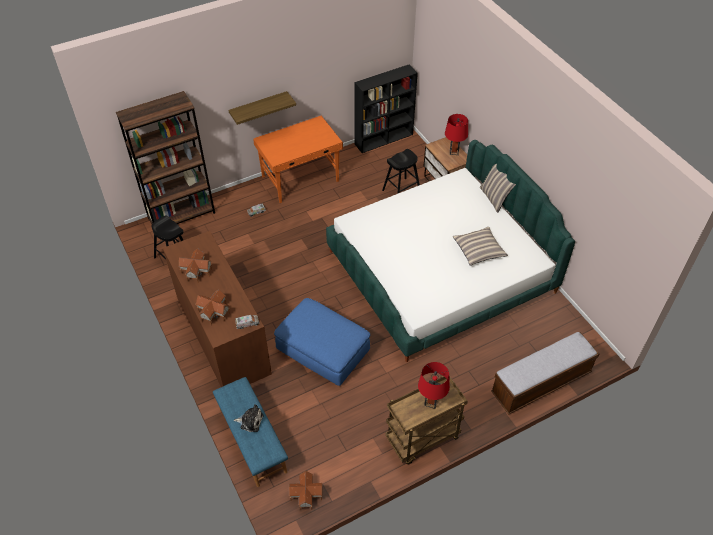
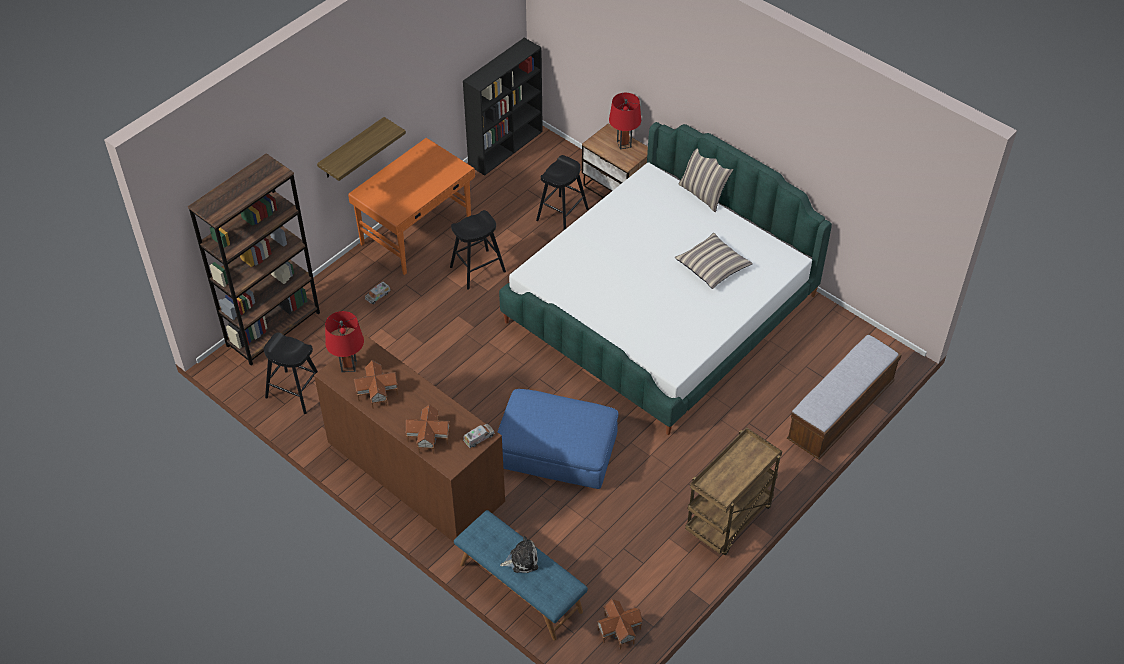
camera: 20 degrees left, 0 degrees up
red table lamp [418,362,450,409] -> red table lamp moved to [325,311,364,372]
none -> black stool [450,210,506,290]

